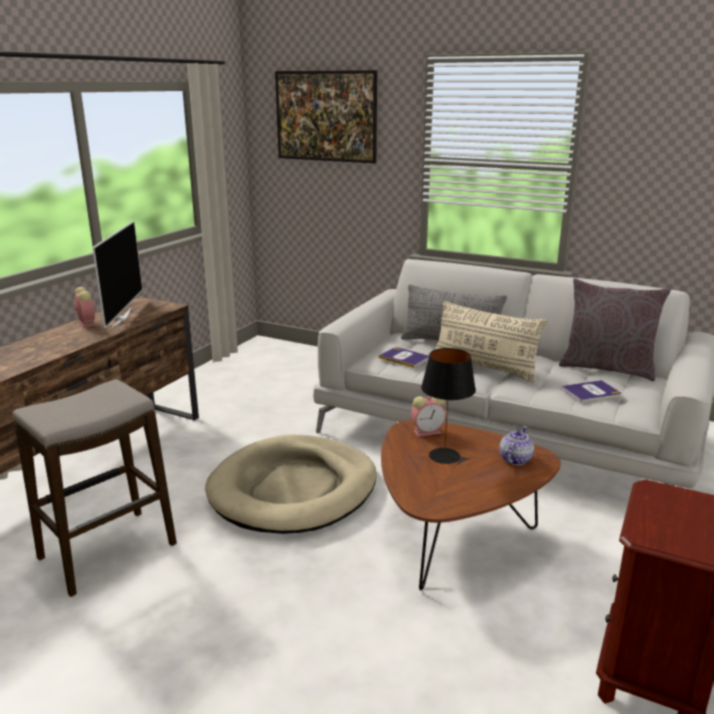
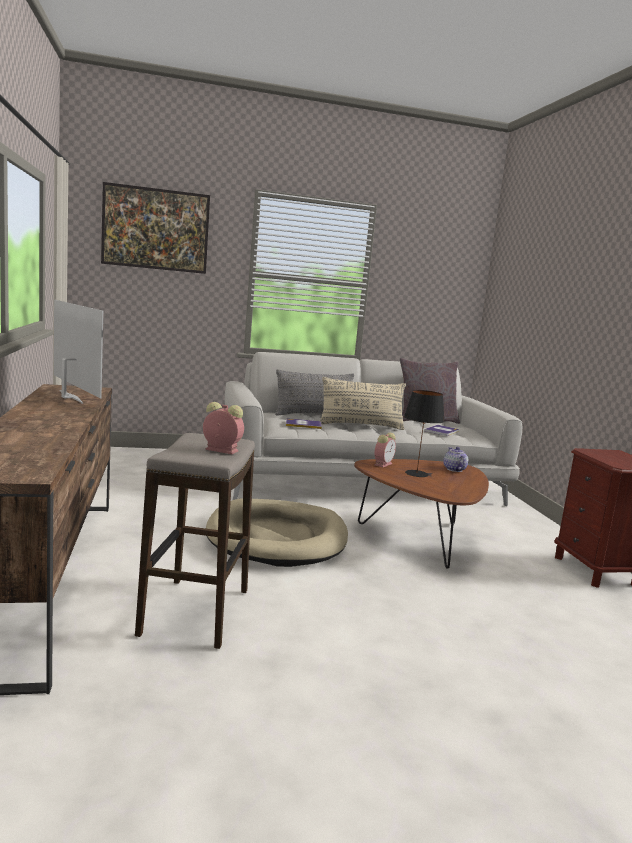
camera: 40 degrees left, 10 degrees down
alarm clock [73,287,96,328] -> alarm clock moved to [203,402,244,454]

